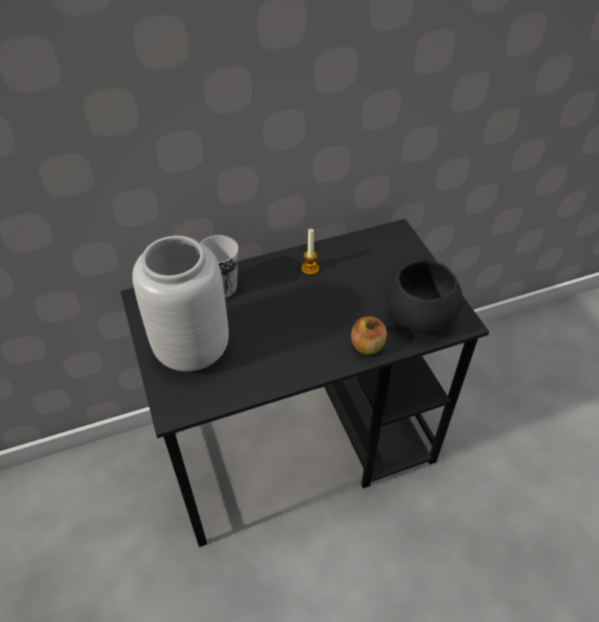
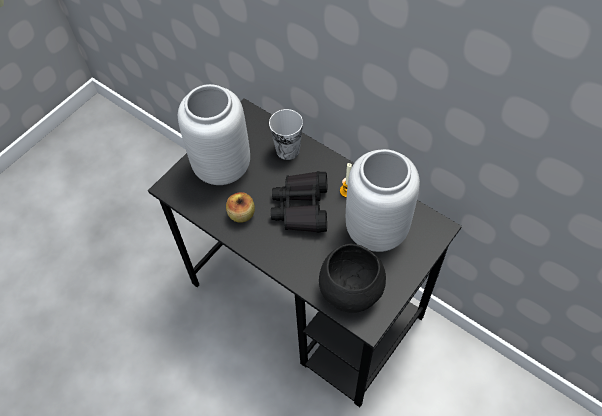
camera: 60 degrees right, 10 degrees up
apple [351,316,387,355] -> apple moved to [226,192,255,223]
none -> black binoculars [271,171,327,233]
none -> grey vase [346,149,420,252]

